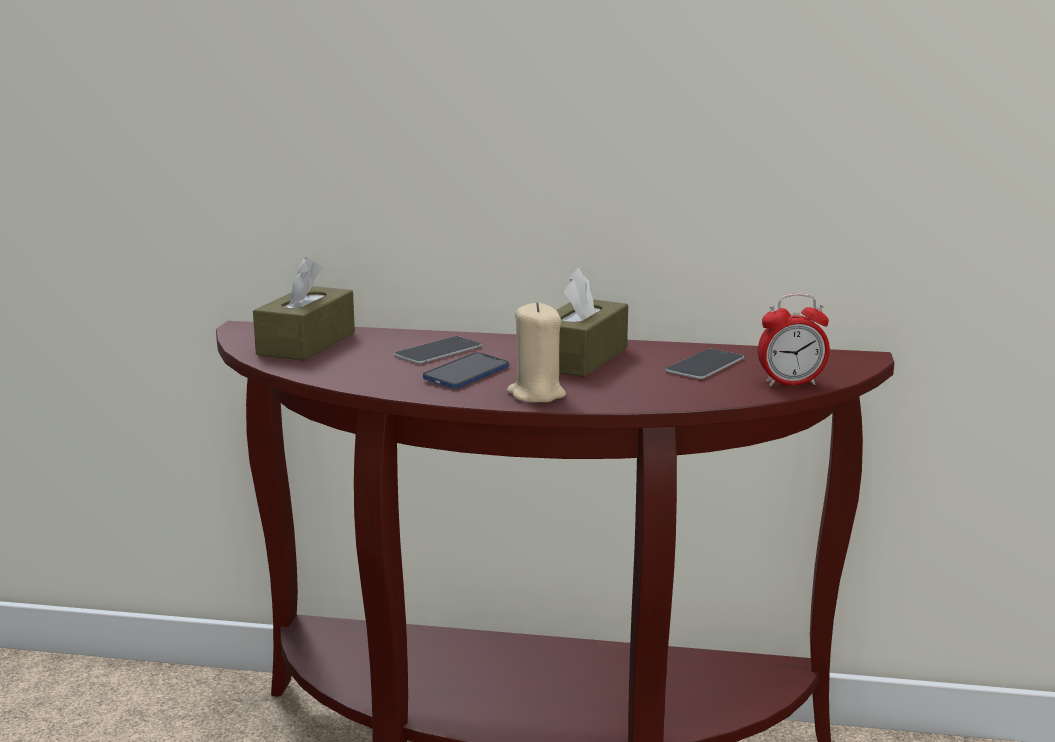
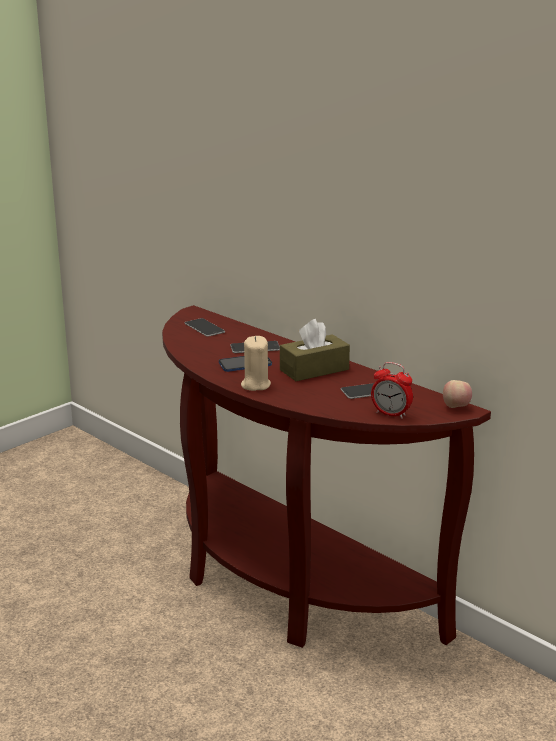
camera: 35 degrees right, 5 degrees up
brown tissue box [253,257,355,361] -> phone [185,318,225,337]
none -> apple [443,380,472,408]

